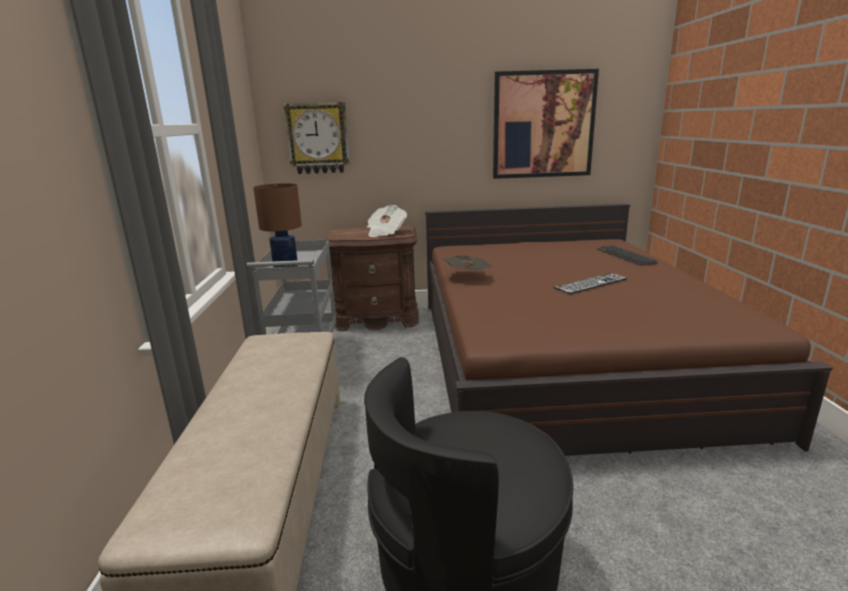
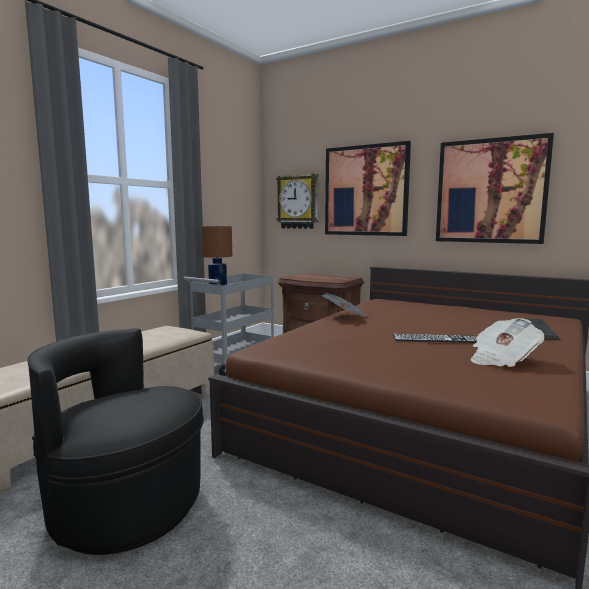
camera: 35 degrees right, 10 degrees down
newspaper [367,205,407,237] -> newspaper moved to [471,318,545,367]
none -> picture [325,141,411,236]

